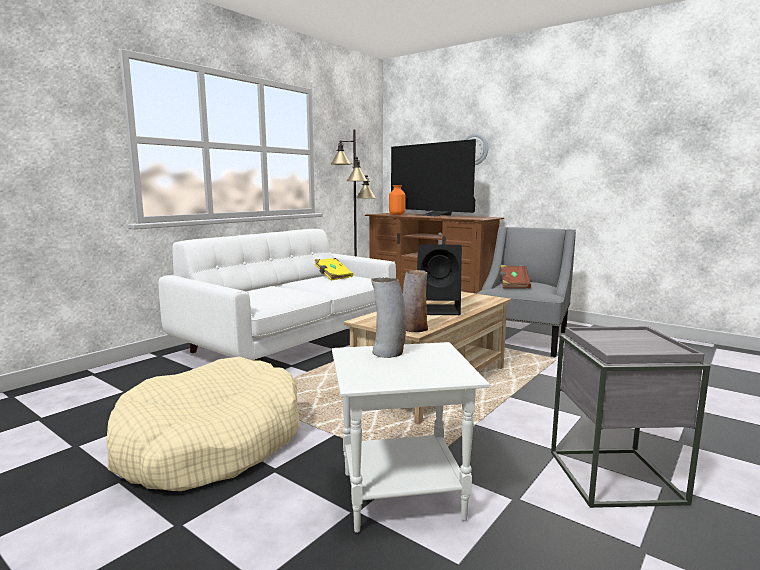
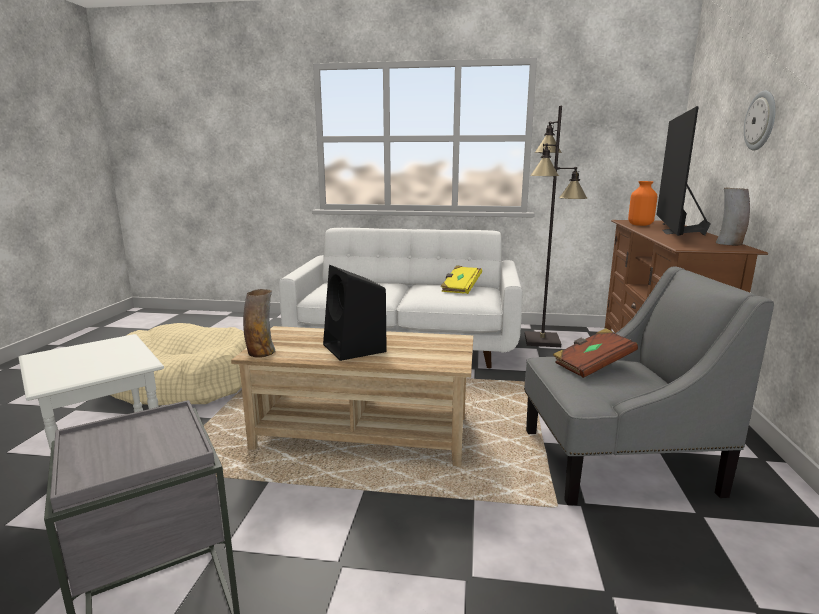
camera: 60 degrees right, 5 degrees up
vase [371,277,406,358] -> vase moved to [716,187,750,246]

